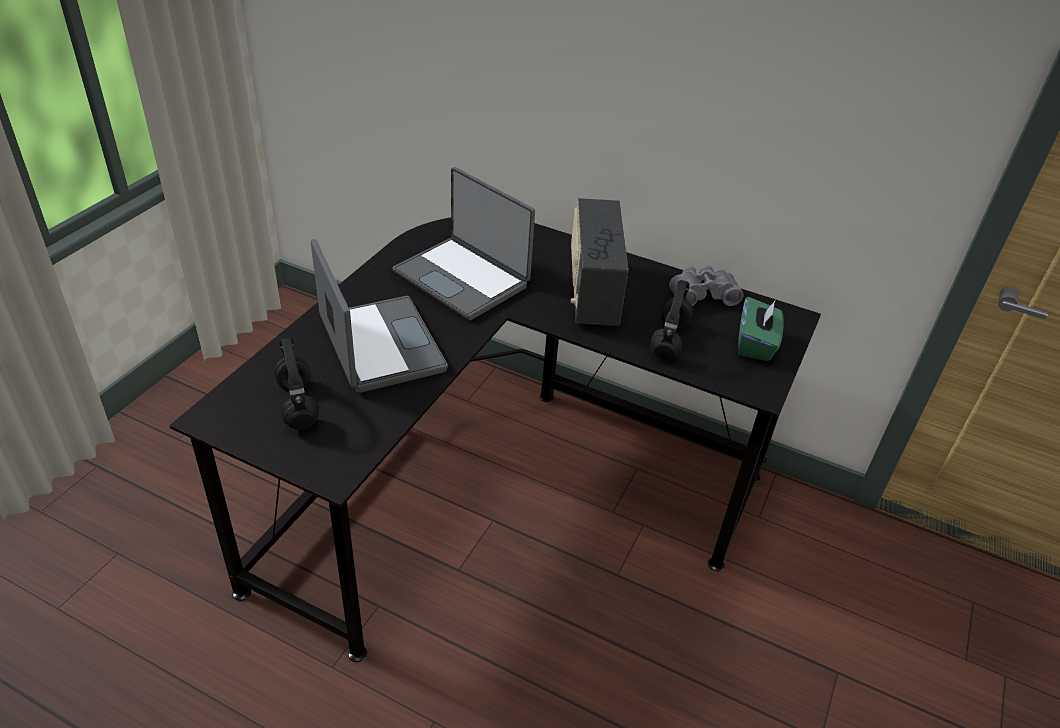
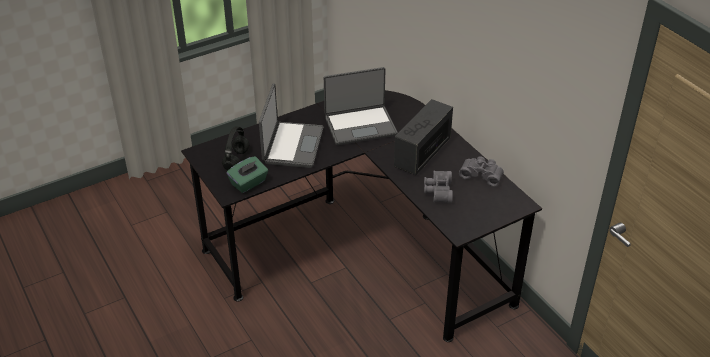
camera: 35 degrees right, 0 degrees up
laptop [392,167,535,321] -> laptop turned 90 degrees counterclockwise [324,67,398,145]
black headphones [651,280,693,360] -> grey binoculars [424,171,453,203]
green tissue box [738,297,784,361] -> green tissue box moved to [227,156,268,193]

